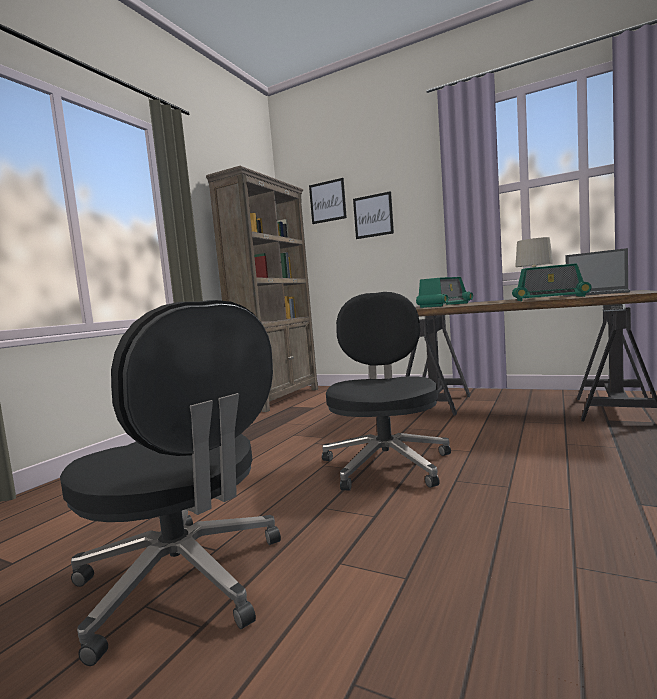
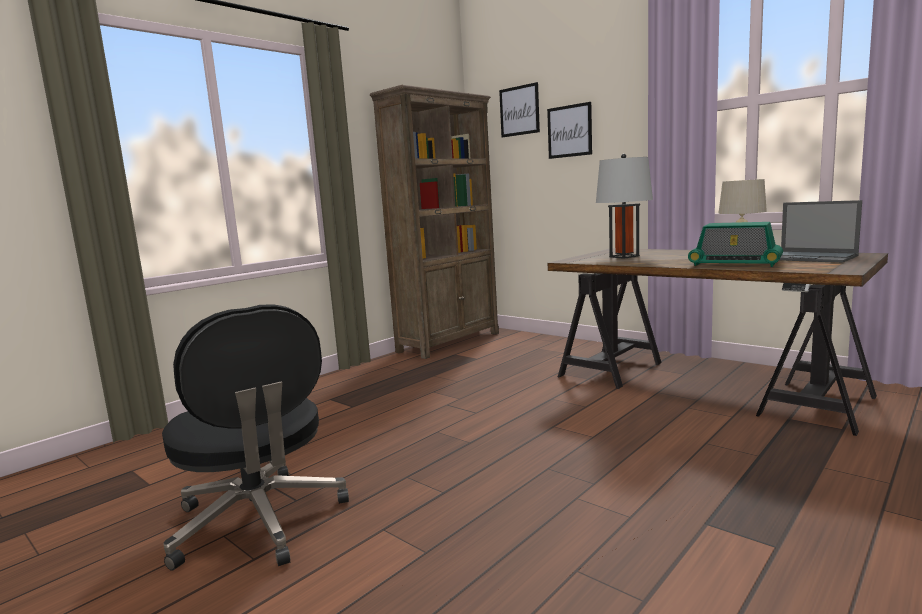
camera: 15 degrees right, 5 degrees up
black office chair [322,292,451,491] -> none
radio [416,277,473,308] -> grey table lamp [596,154,653,259]

